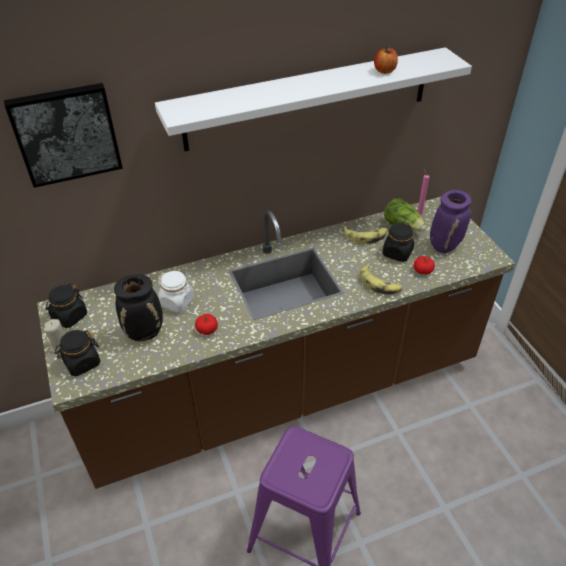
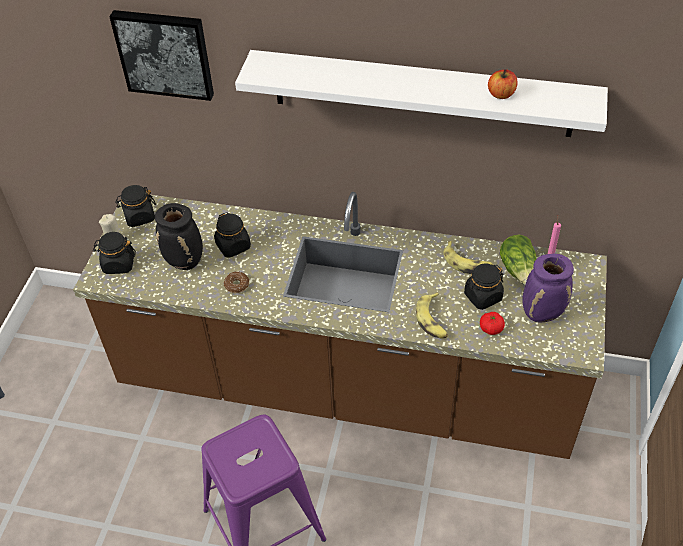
camera: 35 degrees right, 5 degrees up
white jar [158,271,194,313] -> black jar [214,212,251,258]
tomato [195,314,218,335] -> donut [224,271,249,293]

